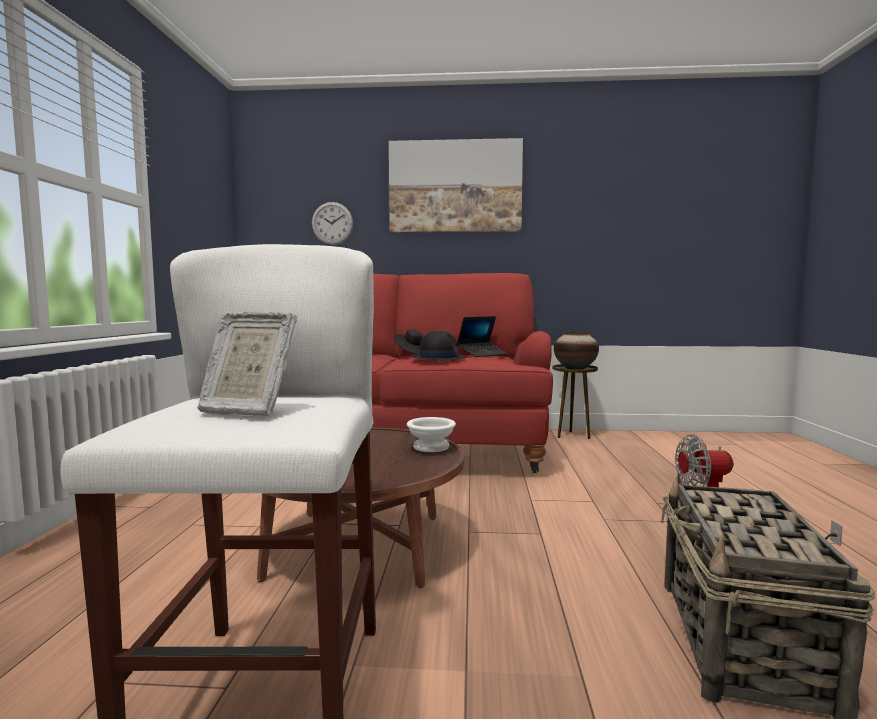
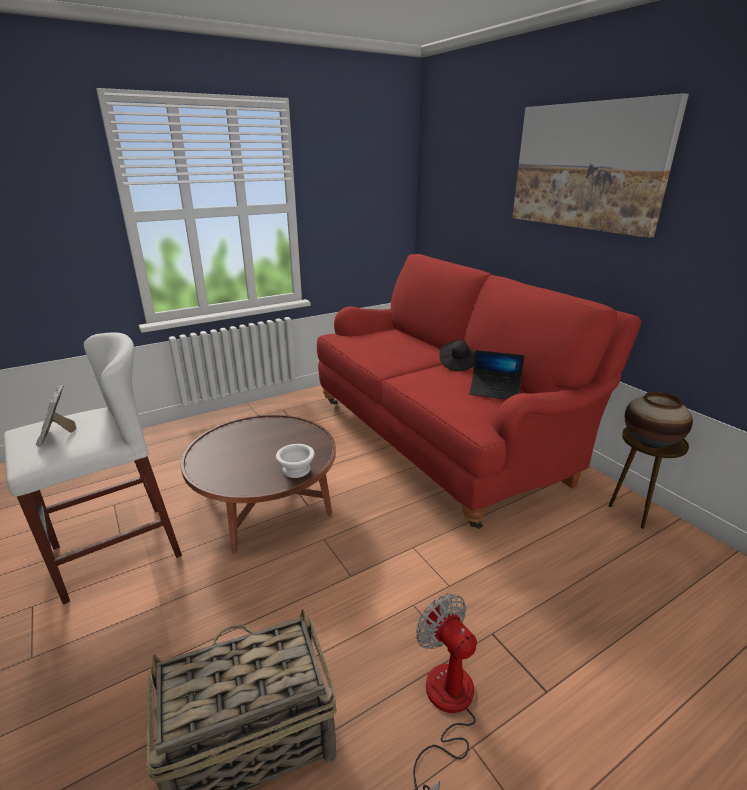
camera: 55 degrees right, 20 degrees up
wall clock [312,202,353,245] -> none
black hat [412,331,467,361] -> none

